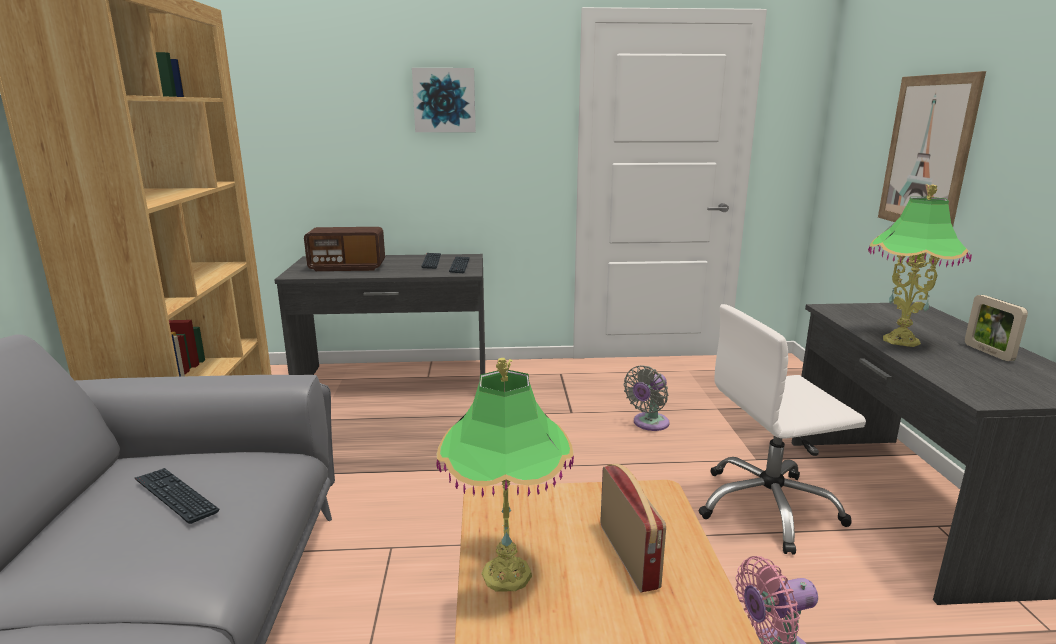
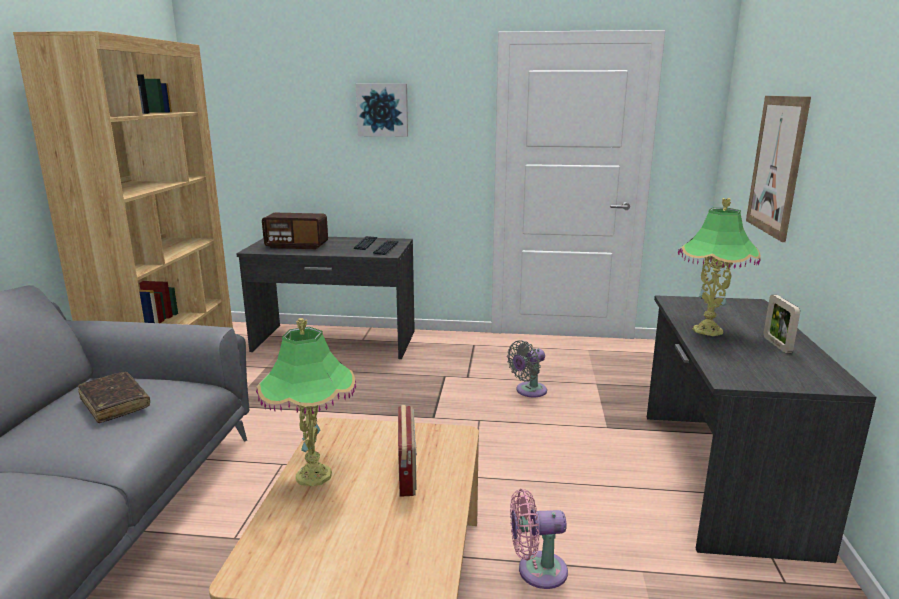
camera: 10 degrees right, 0 degrees up
keyboard [135,468,219,524] -> brown book [78,372,150,423]
white office chair [698,304,866,554] -> none

